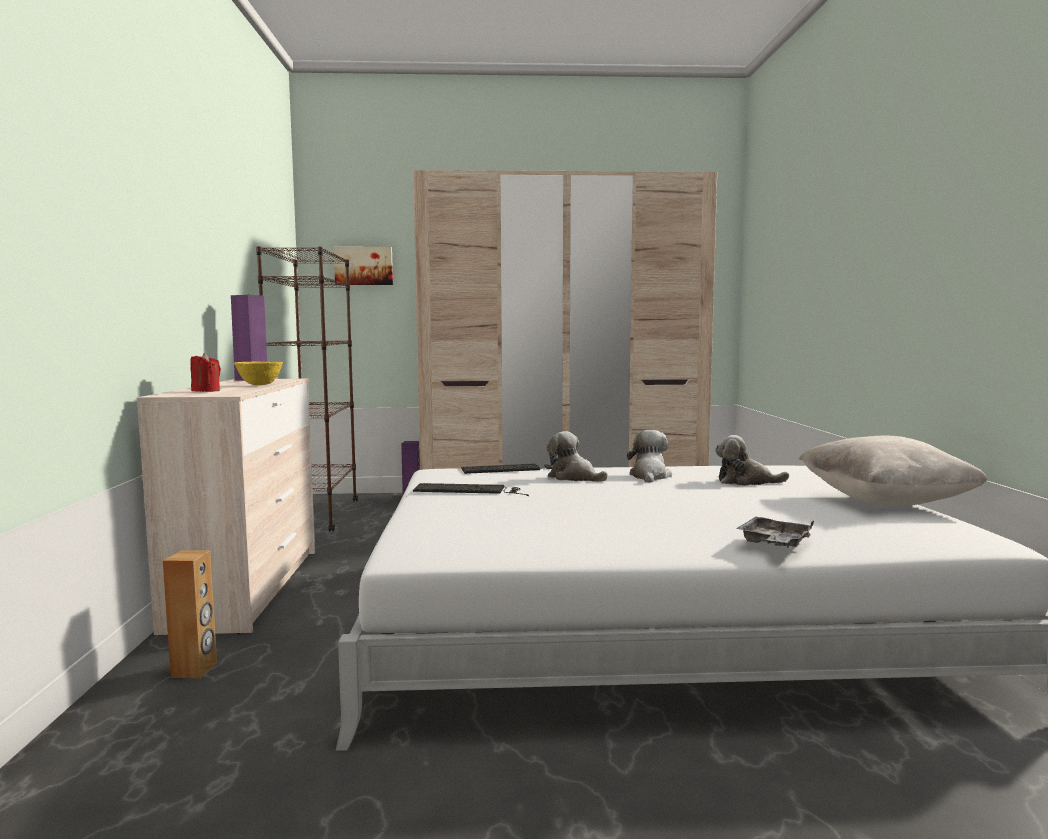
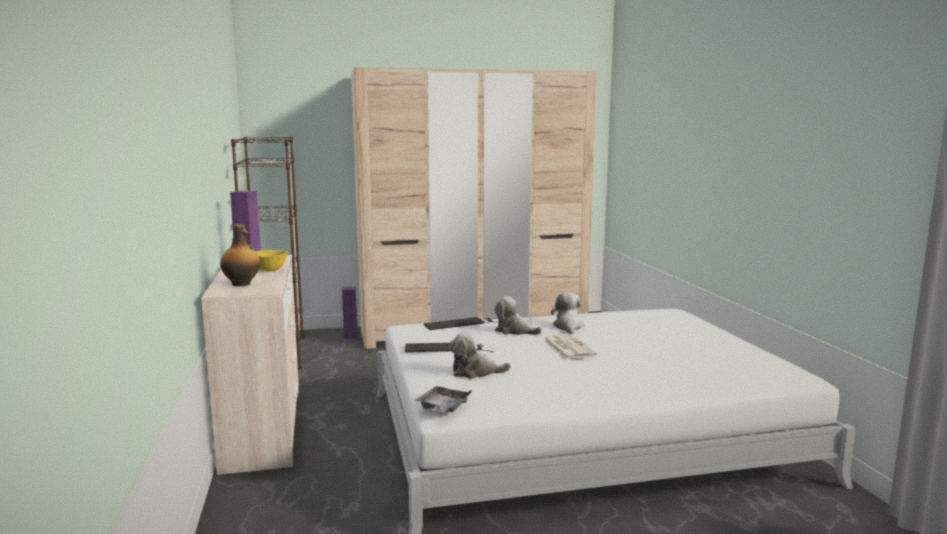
camera: 10 degrees left, 5 degrees up
brown speaker [163,550,217,679] -> none
red candle [190,353,221,392] -> bottle [220,224,261,286]
picture [334,247,393,285] -> none
plush toy [715,435,789,486] -> plush toy moved to [449,332,511,379]
grey tray [736,517,814,547] -> grey tray moved to [416,386,471,413]
beige pillow [799,436,988,506] -> none
none -> newspaper [543,334,597,359]

